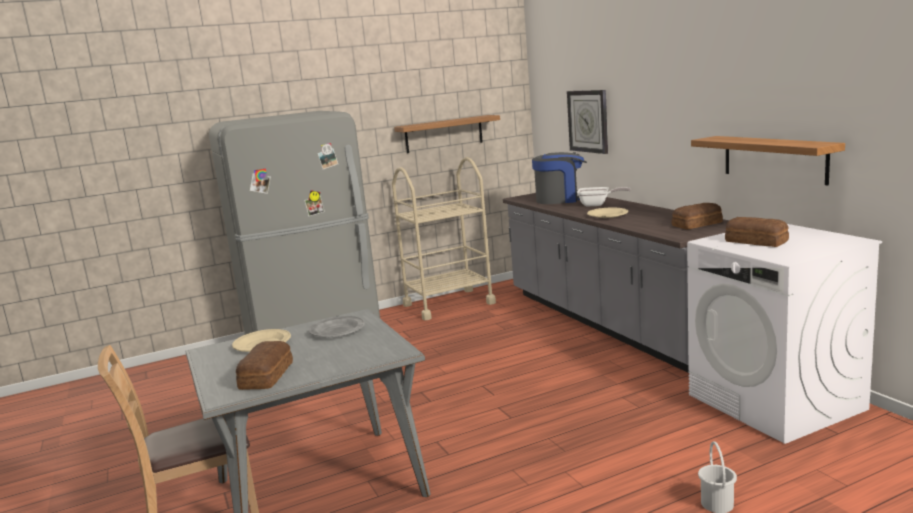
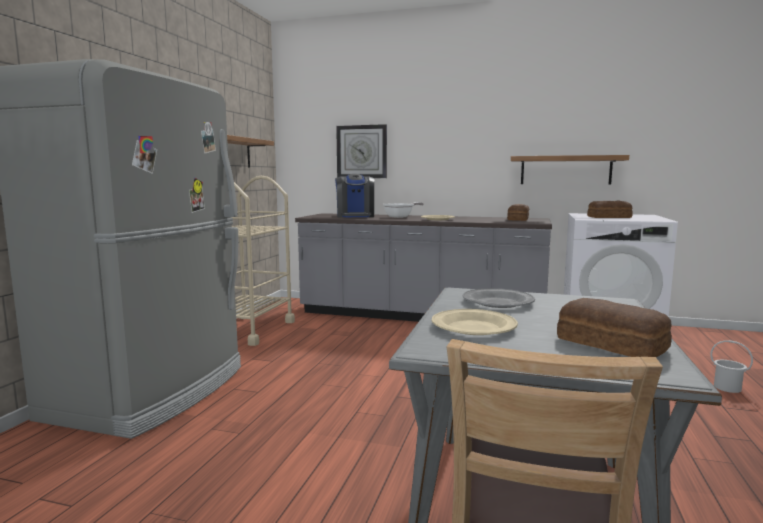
camera: 50 degrees left, 5 degrees down
coffee machine [532,152,587,204] -> coffee machine turned 135 degrees clockwise [335,174,374,218]

